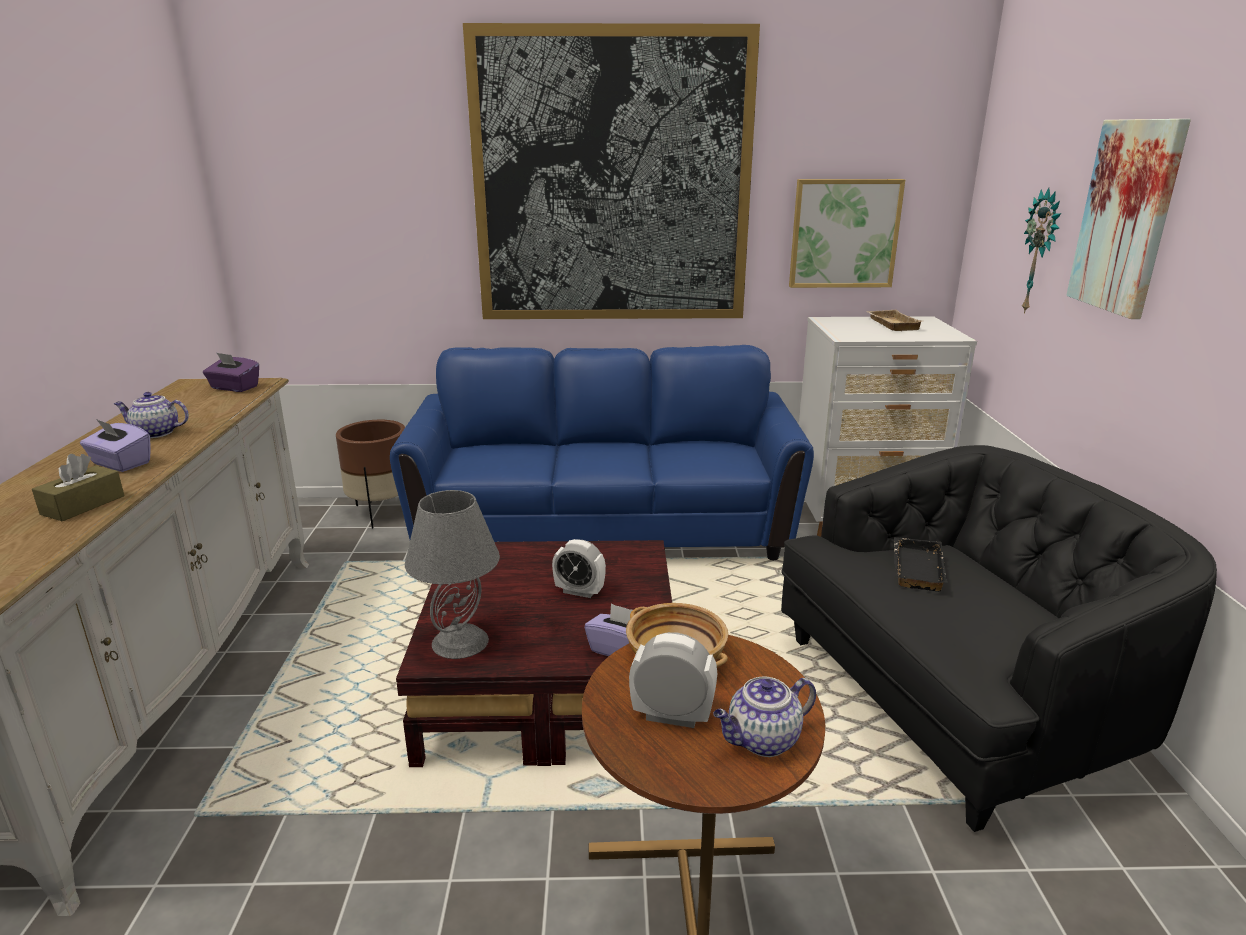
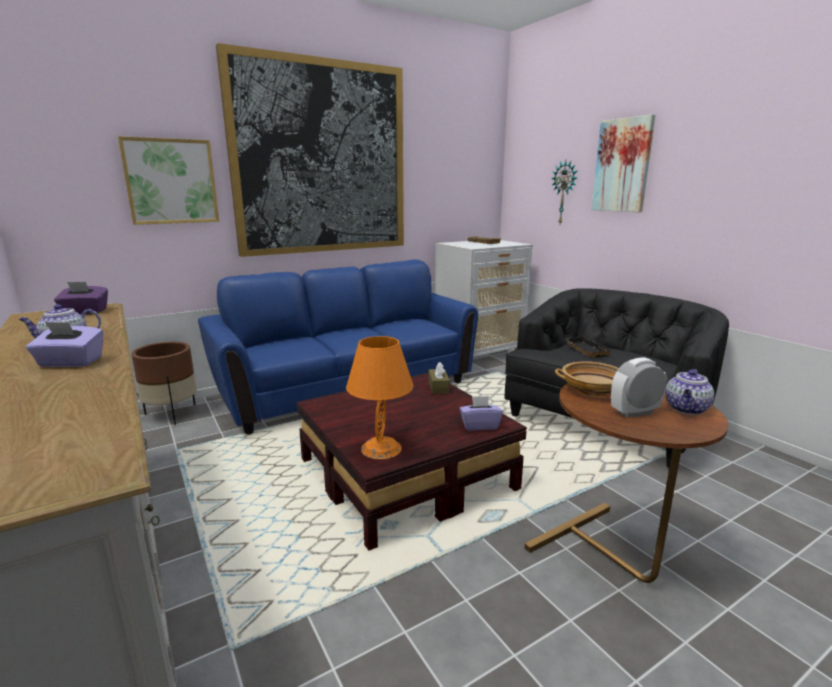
camera: 30 degrees left, 5 degrees down
brown tissue box [32,454,124,521] -> brown tissue box moved to [428,362,450,394]
grey table lamp [405,490,500,659] -> orange table lamp [346,336,413,460]
alarm clock [552,539,606,598] -> none
picture [789,179,905,288] -> picture moved to [118,136,219,225]

